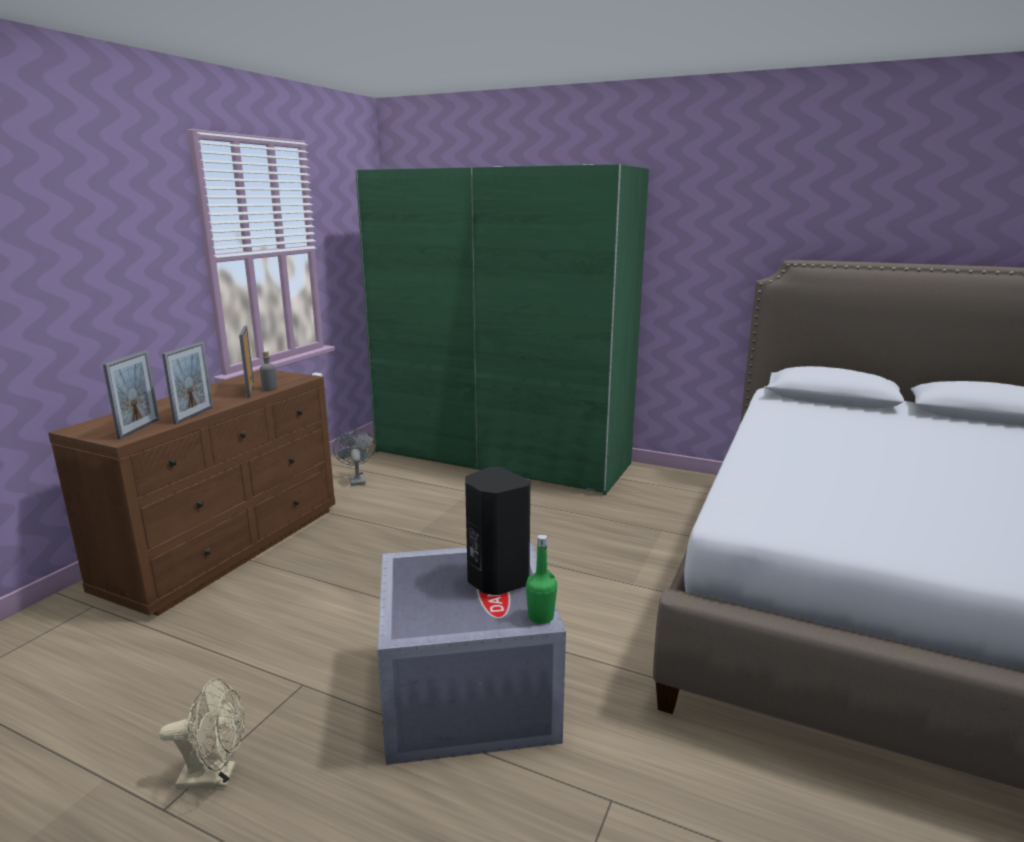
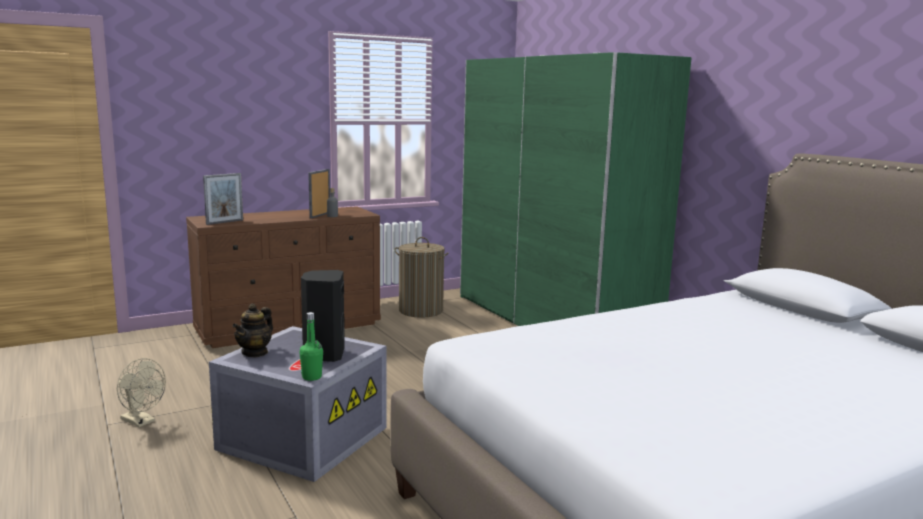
camera: 35 degrees right, 5 degrees down
picture frame [162,342,213,424] -> none
grey fan [333,429,375,486] -> laundry basket [394,237,448,317]
none -> teapot [232,303,273,357]

